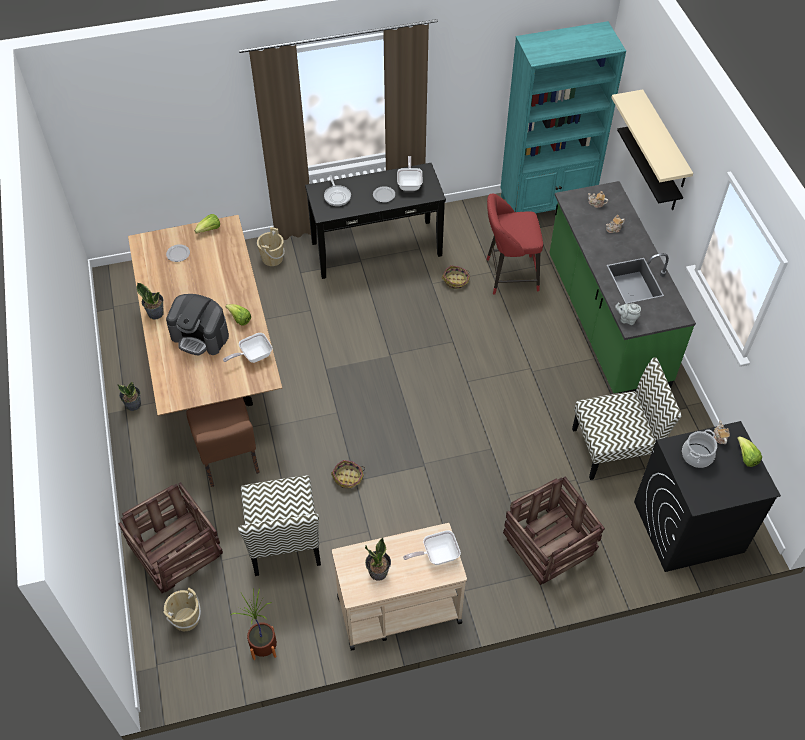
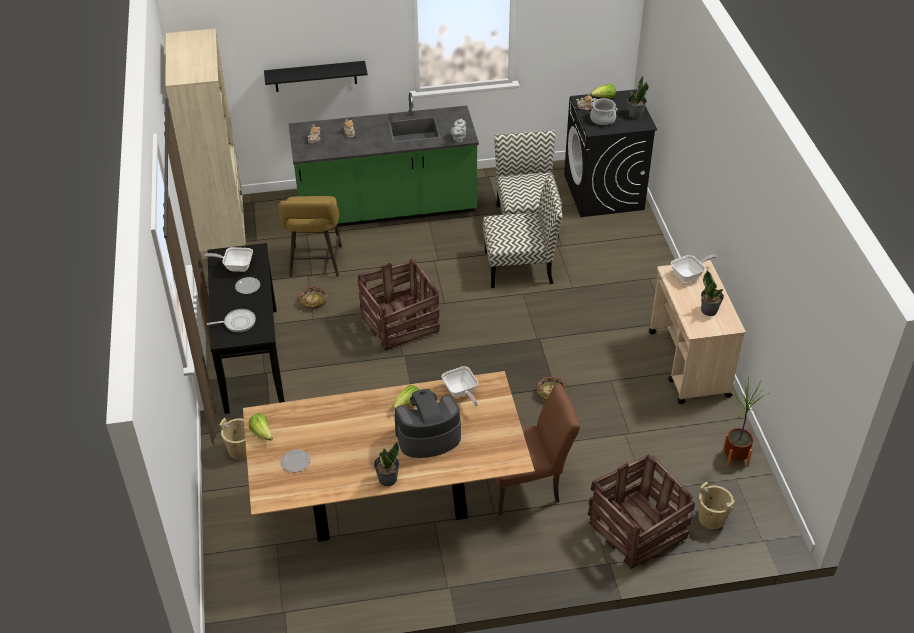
camera: 85 degrees left, 10 degrees down
potted plant [117,382,141,411] -> potted plant moved to [627,76,649,119]
coffee machine [166,294,229,355] -> coffee machine turned 135 degrees counterclockwise [395,389,461,458]
chair [238,475,321,576] -> chair moved to [483,175,563,288]
frying pan [403,530,461,565] -> frying pan turned 105 degrees counterclockwise [671,254,717,282]
red stool [486,194,543,295] -> yellow stool [278,196,342,277]
turquoise bookcase [501,21,626,213] -> beige bookcase [165,28,246,260]
crate [503,476,605,585] -> crate moved to [358,258,440,350]
beige shelf [611,90,693,187] -> none

